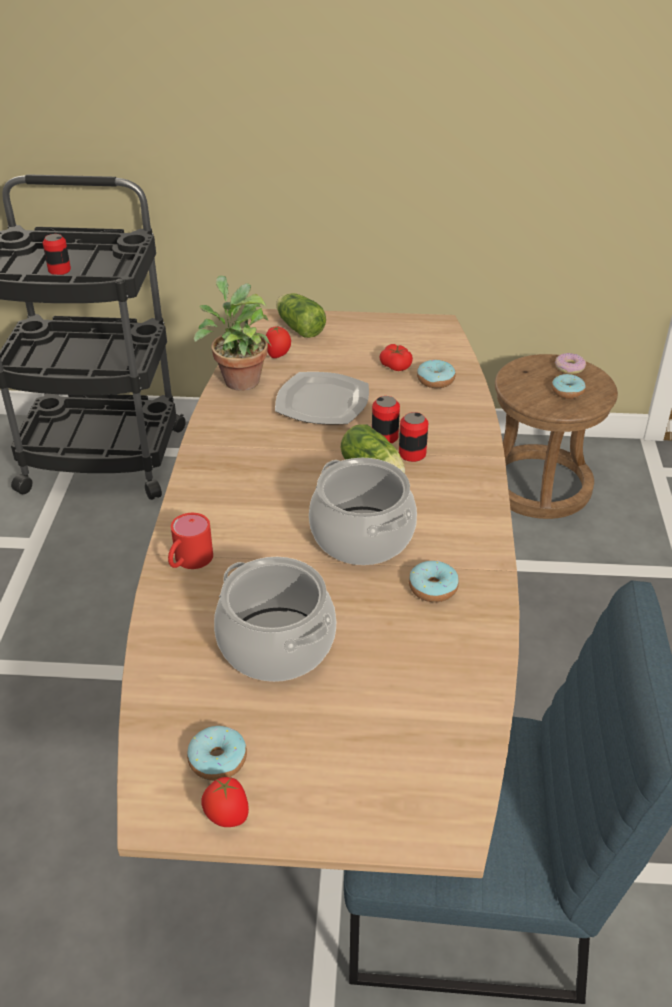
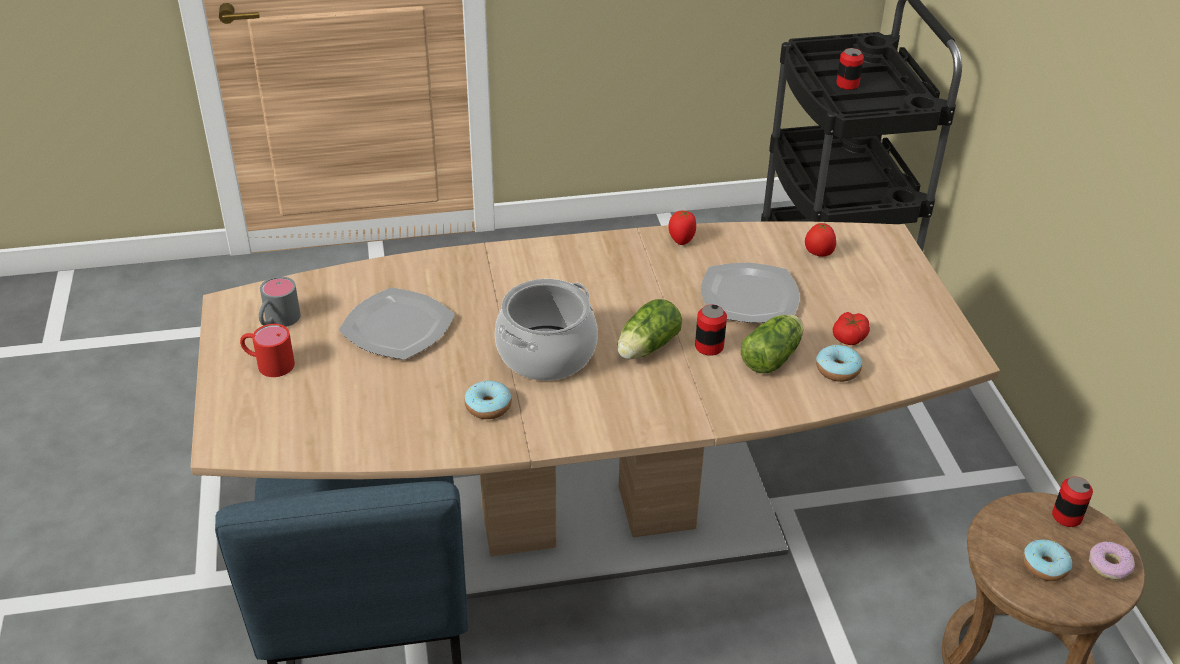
camera: 75 degrees right, 0 degrees up
red mug [168,513,213,569] -> red mug moved to [240,324,295,377]
donut [187,726,247,781] -> grey mug [259,276,301,327]
potted plant [194,275,271,391] -> none
tomato [201,777,249,827] -> tomato moved to [668,211,696,245]
cooking pot [214,557,336,682] -> plate [338,287,455,360]
lettuce [276,293,326,338] -> lettuce moved to [741,314,804,373]
can [399,412,428,462] -> can moved to [1052,477,1093,527]

